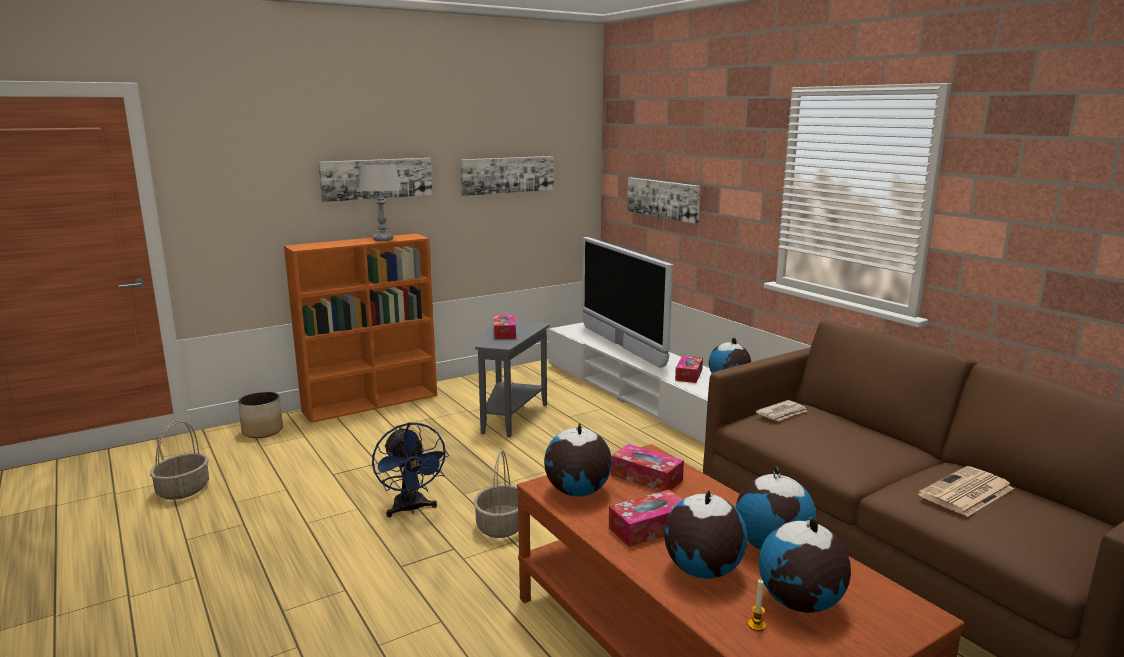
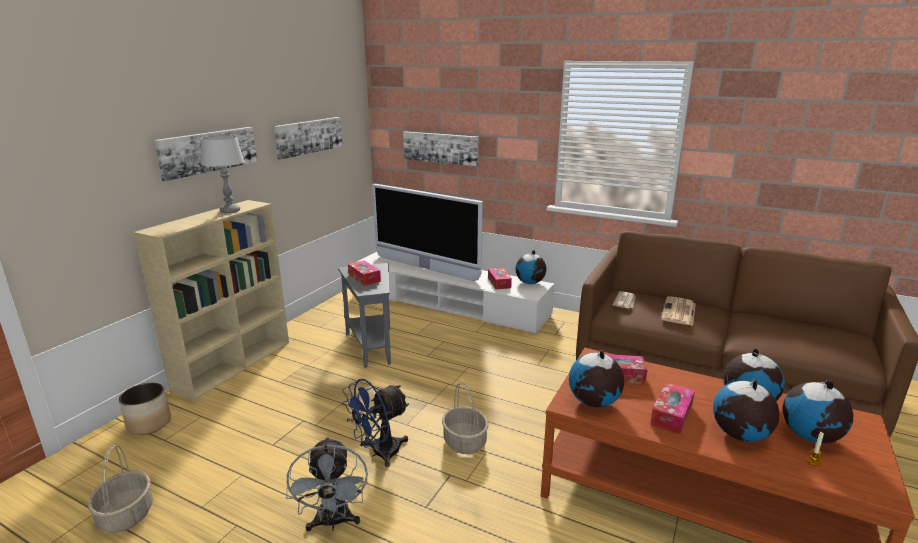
camera: 30 degrees left, 5 degrees up
orange bookcase [284,234,437,423] -> beige bookcase [134,200,289,401]
blue fan [372,422,449,517] -> blue fan turned 105 degrees clockwise [342,379,409,467]
newspaper [918,466,1014,517] -> newspaper moved to [661,296,696,326]
none -> grey fan [286,436,368,531]

